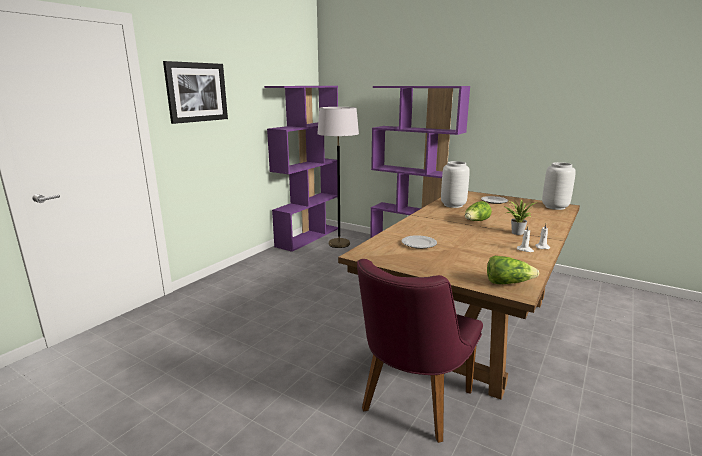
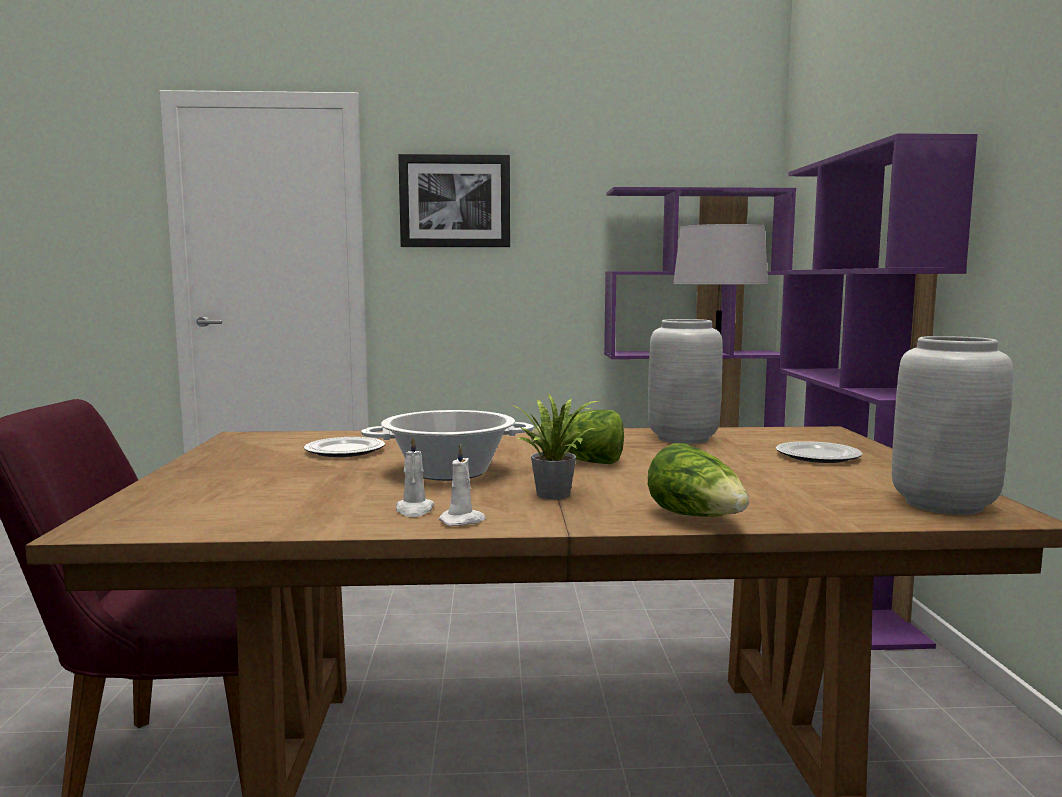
camera: 55 degrees right, 10 degrees down
lettuce [487,256,539,284] -> lettuce moved to [648,443,749,517]
none -> cooking pot [361,410,534,481]

